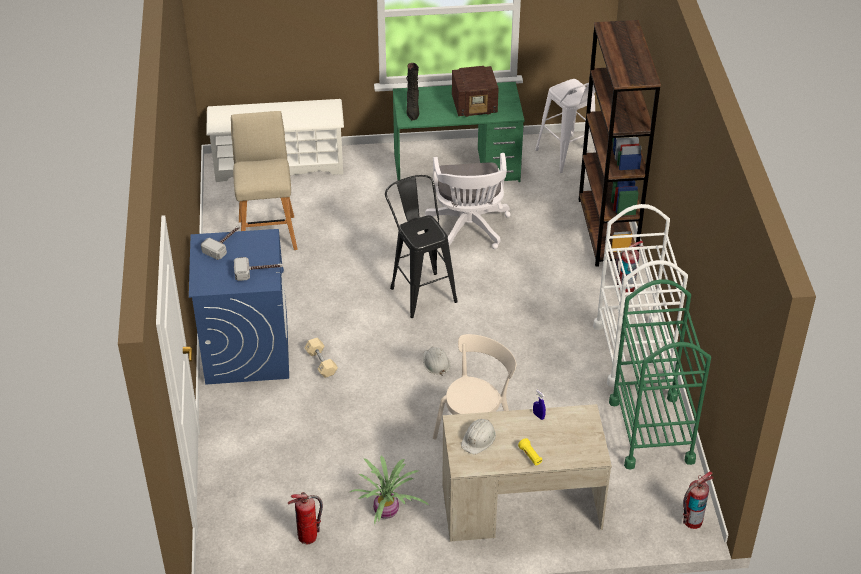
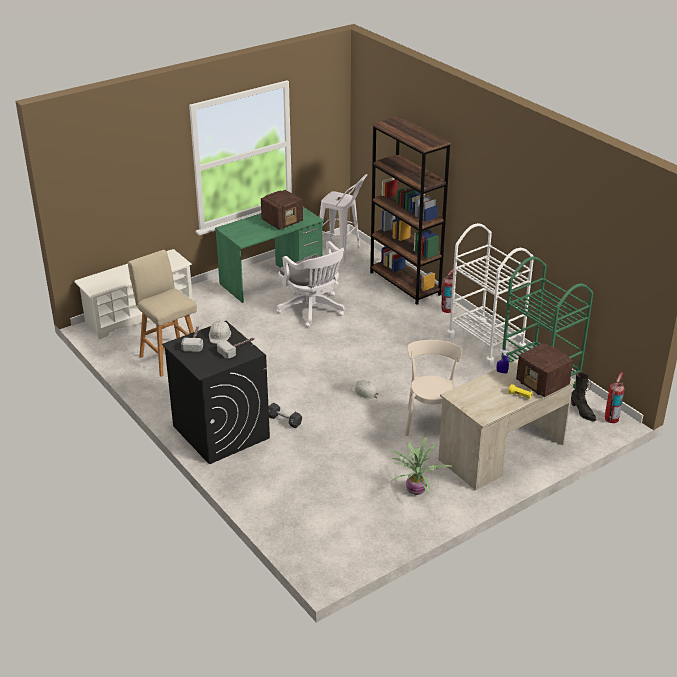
camera: 30 degrees left, 10 degrees down
blue washing machine [189,229,289,385] -> black washing machine [162,321,270,464]
fire extinguisher [288,492,323,544] -> none
beige dumbbell [305,338,338,378] -> black dumbbell [268,403,302,428]
black stool [385,175,458,318] -> none
black boot [406,63,419,121] -> black boot moved to [571,372,597,421]
white hard hat [461,419,496,454] -> white hard hat moved to [209,320,231,344]
none -> radio [516,343,573,397]

